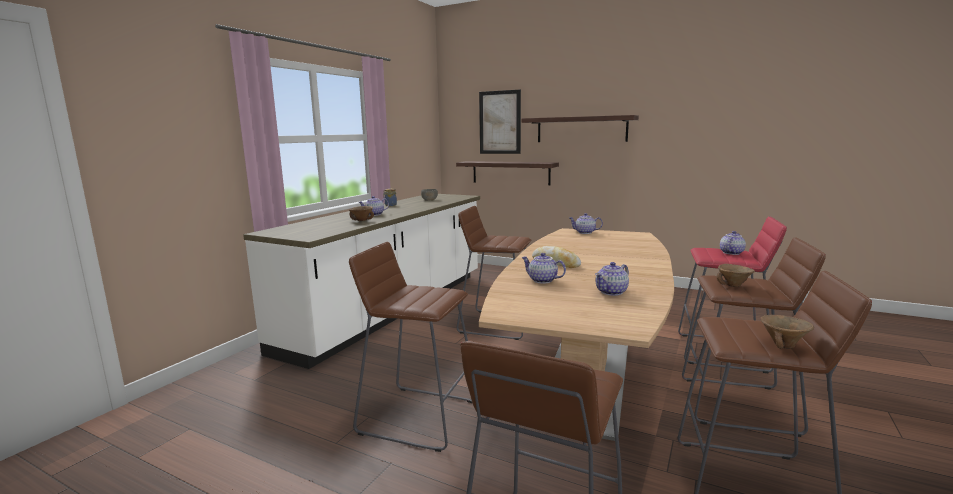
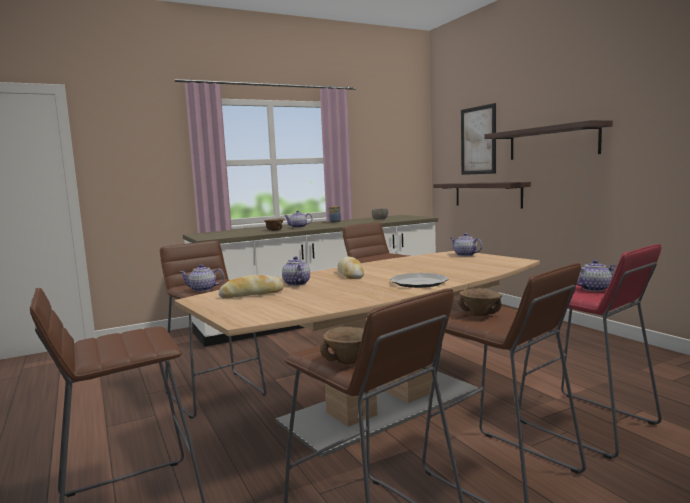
camera: 35 degrees right, 5 degrees down
teapot [595,262,629,296] -> teapot moved to [179,264,224,292]
none -> bread [219,275,284,298]
none -> plate [390,273,449,288]

